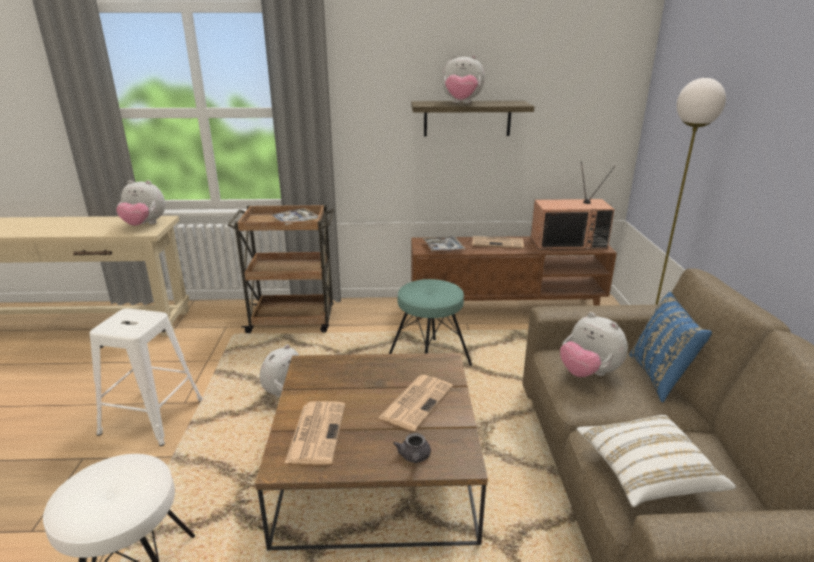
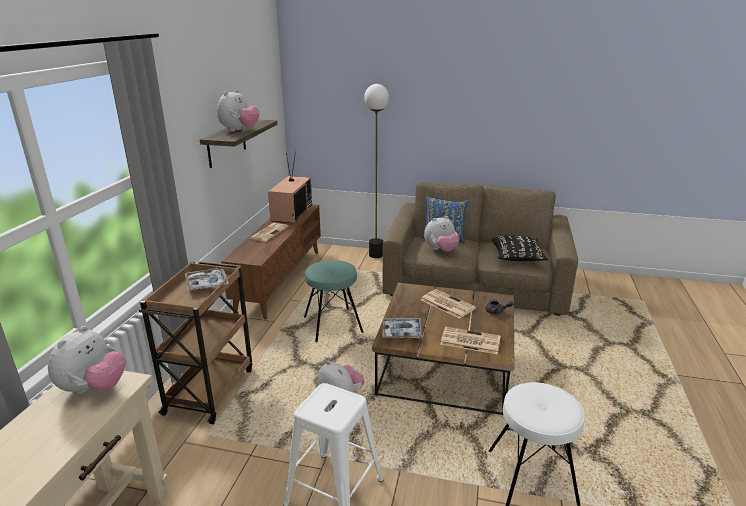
camera: 75 degrees left, 0 degrees up
tray [423,236,465,251] -> tray moved to [382,318,422,339]
white pillow [577,415,736,507] -> black pillow [492,236,548,261]

